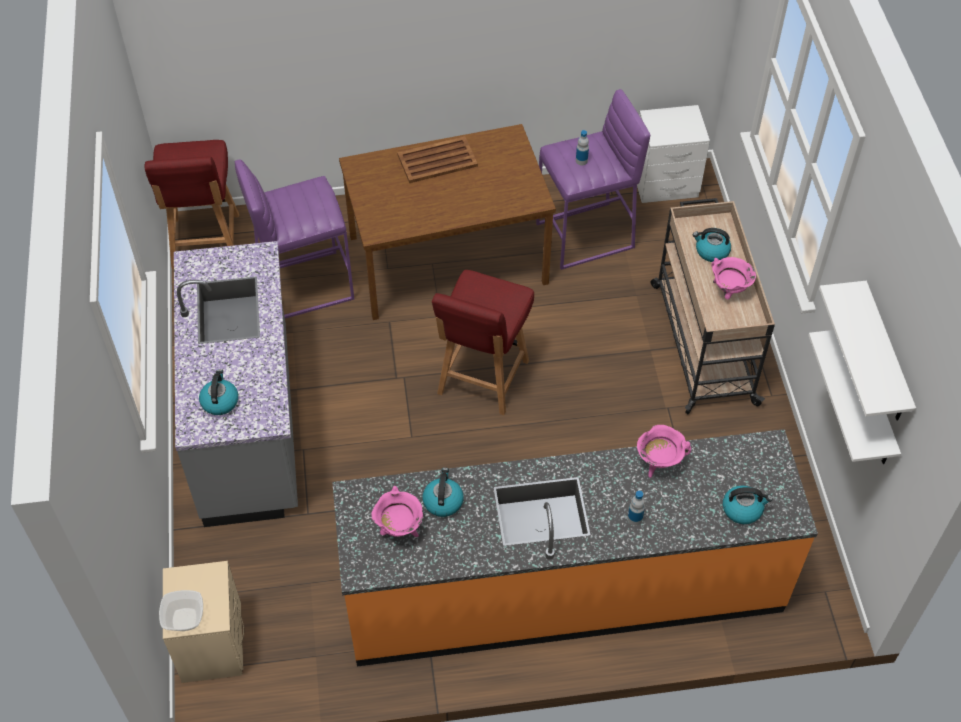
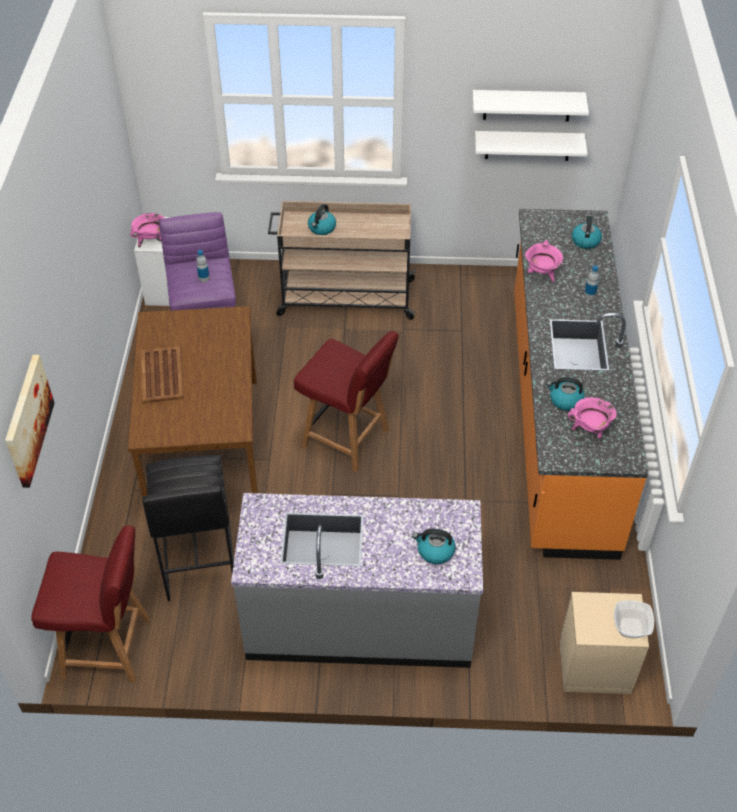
camera: 80 degrees left, 5 degrees down
purple stool [235,159,354,319] -> black stool [142,455,234,601]
pink cooking pot [711,257,756,299] -> pink cooking pot moved to [130,213,164,248]
none -> picture [5,355,54,488]

